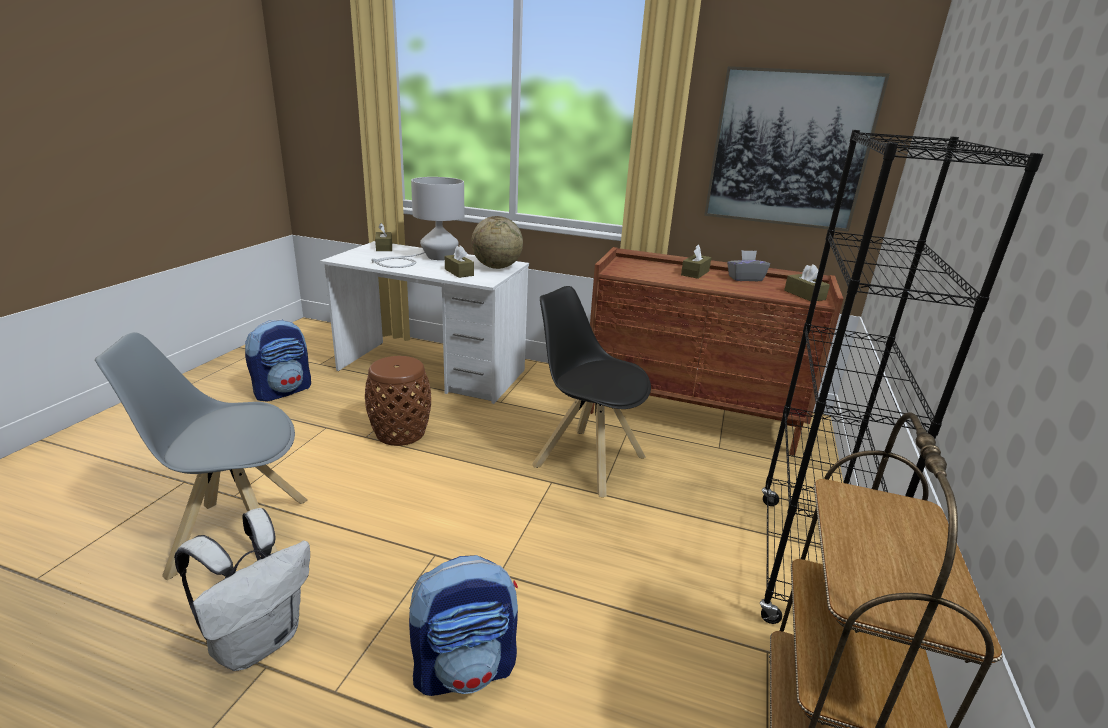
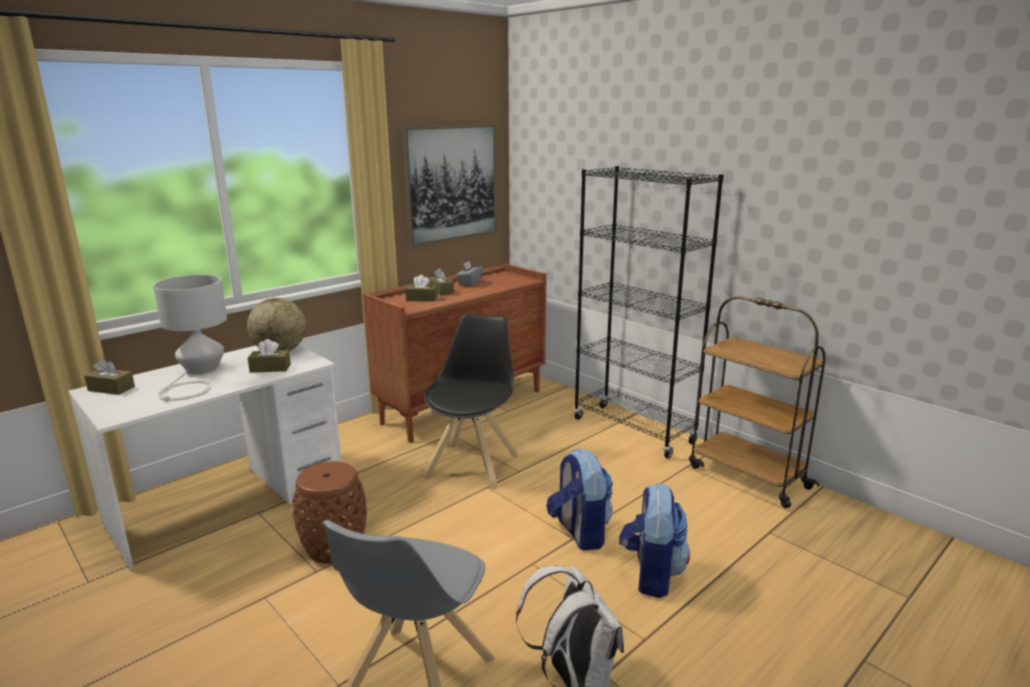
camera: 60 degrees left, 5 degrees down
backpack [245,319,311,401] -> backpack moved to [546,449,613,550]
black chair [532,286,651,497] -> black chair turned 135 degrees clockwise [422,313,519,489]
brown tissue box [784,264,830,301] -> brown tissue box moved to [405,275,438,302]

